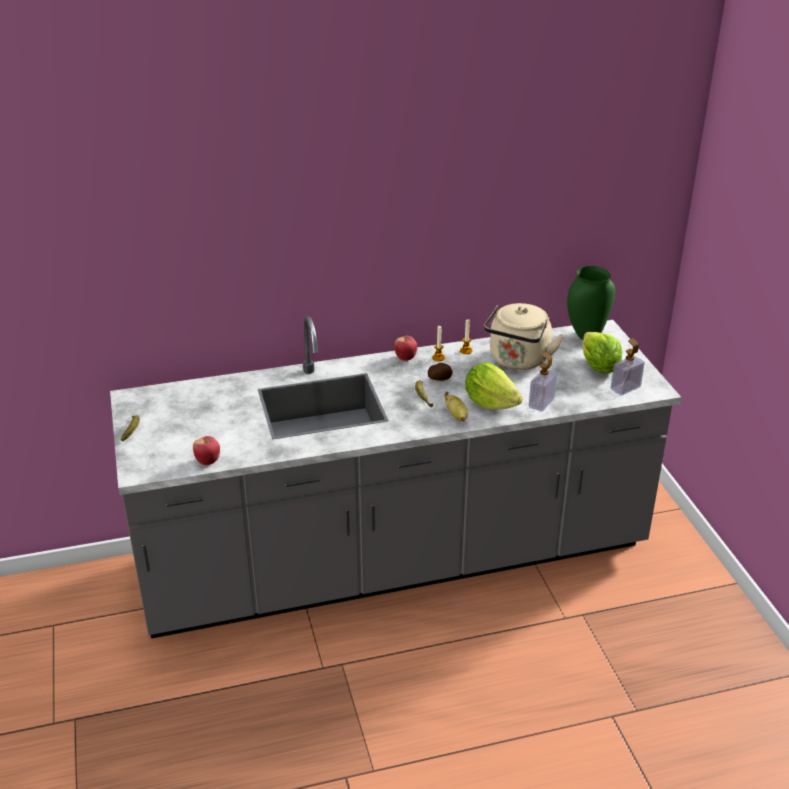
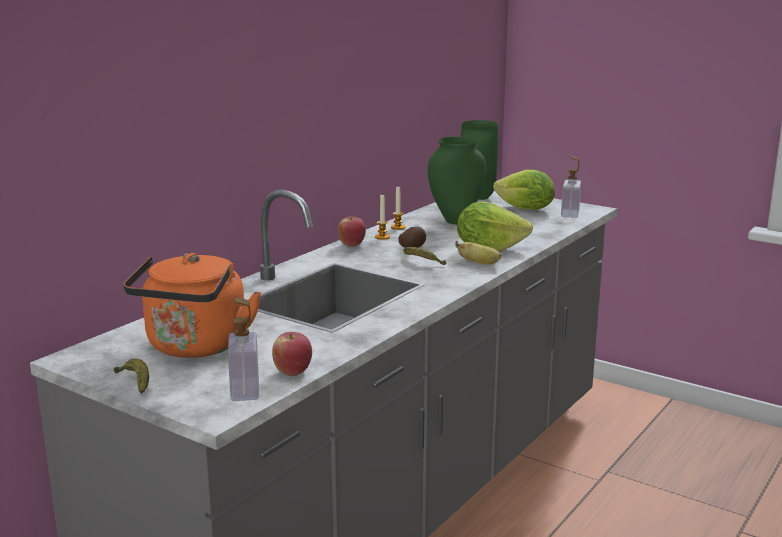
camera: 40 degrees left, 15 degrees down
beige kettle [484,303,564,370] -> green vase [428,137,486,225]
soap dispenser [529,352,557,411] -> soap dispenser moved to [228,297,259,401]
none -> orange kettle [123,253,261,358]

